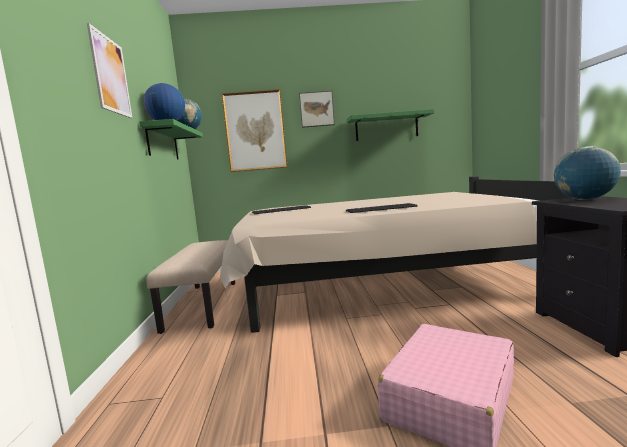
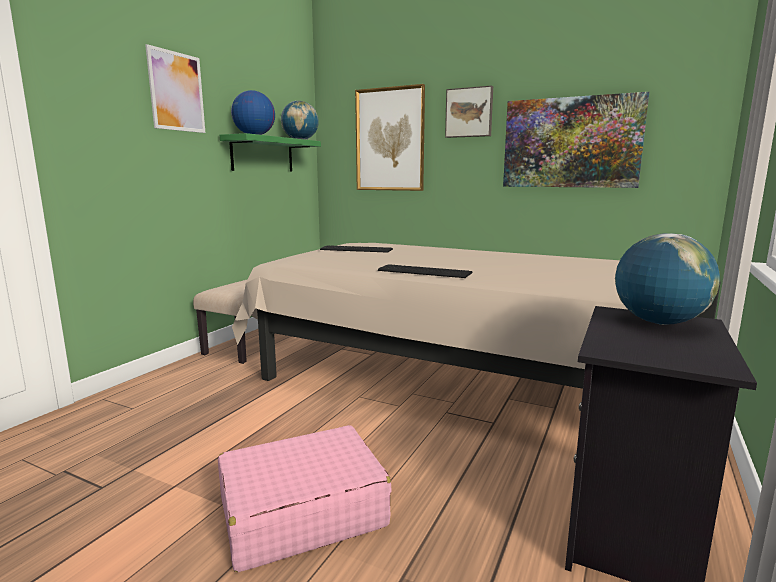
camera: 30 degrees right, 5 degrees up
green shelf [347,109,434,141] -> picture [503,92,649,188]

